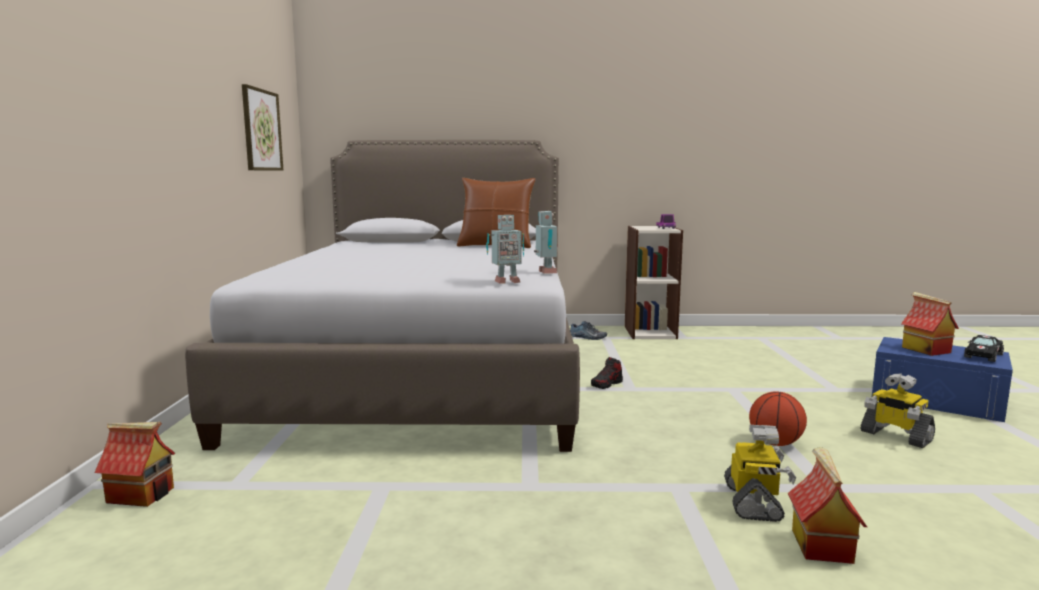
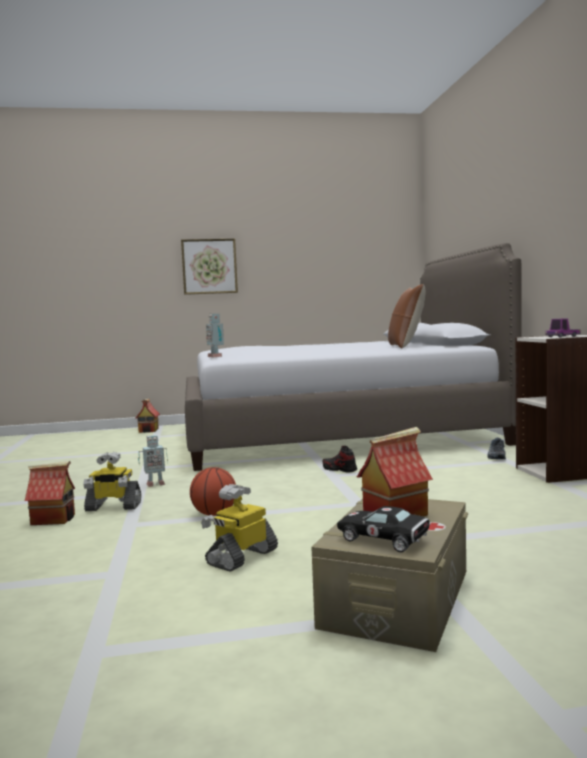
camera: 80 degrees right, 5 degrees down
picture [242,84,283,171] -> picture moved to [181,239,238,295]
toy robot [534,211,558,273] -> toy robot moved to [138,435,168,487]
blue storage box [872,337,1013,422] -> beige storage box [311,499,468,652]

